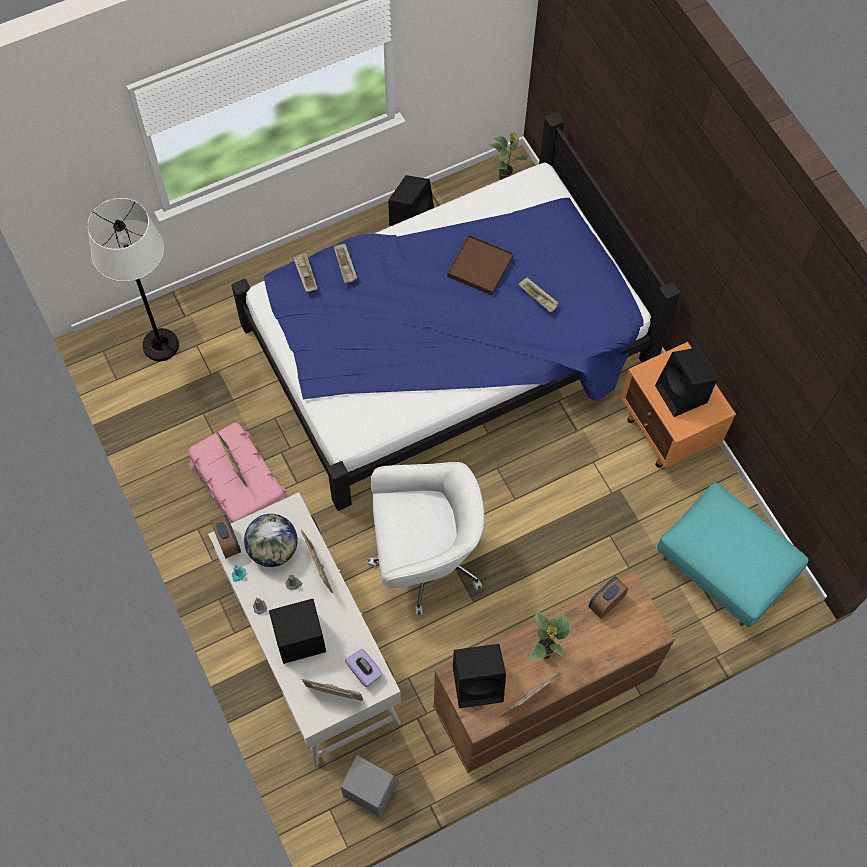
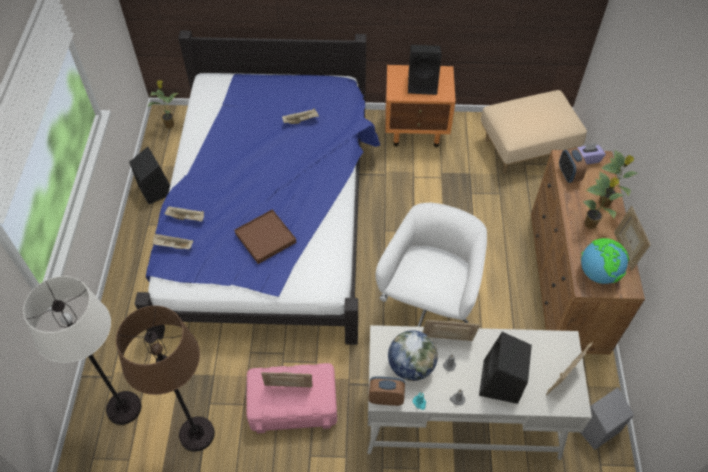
camera: 60 degrees left, 10 degrees down
purple tissue box [345,649,383,687] -> purple tissue box moved to [577,143,606,165]
brown tray [447,235,514,295] -> brown tray moved to [234,209,296,264]
black speaker [453,644,506,708] -> globe [581,238,629,284]
turquoise ottoman [657,483,808,627] -> beige ottoman [481,90,587,174]
none -> brown floor lamp [116,306,215,452]
none -> potted plant [599,149,639,207]

